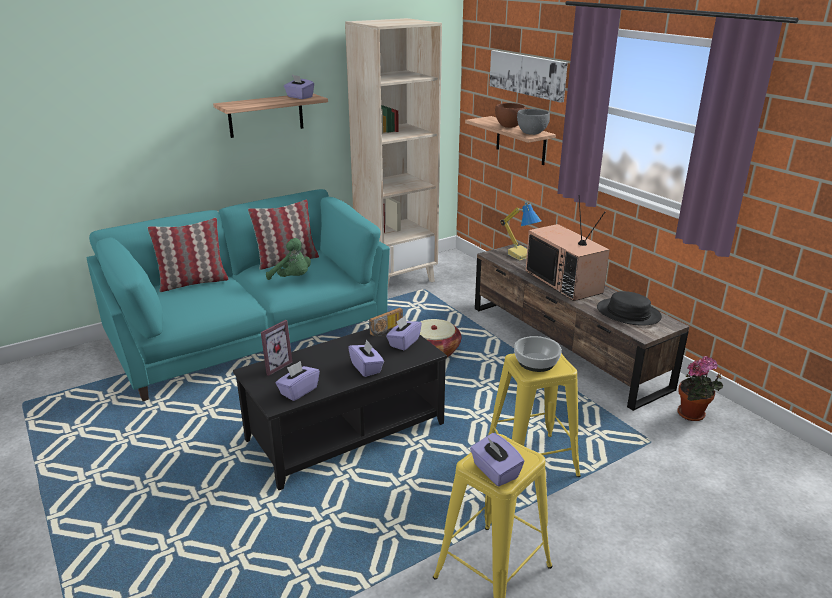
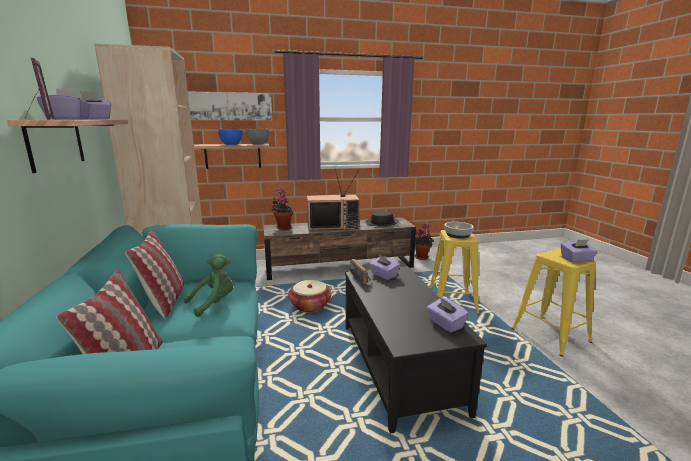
camera: 70 degrees left, 10 degrees down
picture frame [261,320,292,376] -> picture frame moved to [25,58,54,119]
purple tissue box [348,339,384,377] -> purple tissue box moved to [37,88,91,119]
brown bowl [495,103,526,128] -> blue bowl [218,129,243,145]
table lamp [500,202,541,260] -> potted plant [271,188,293,230]

